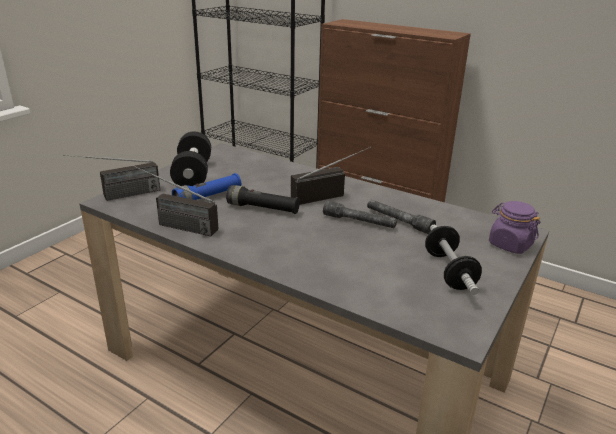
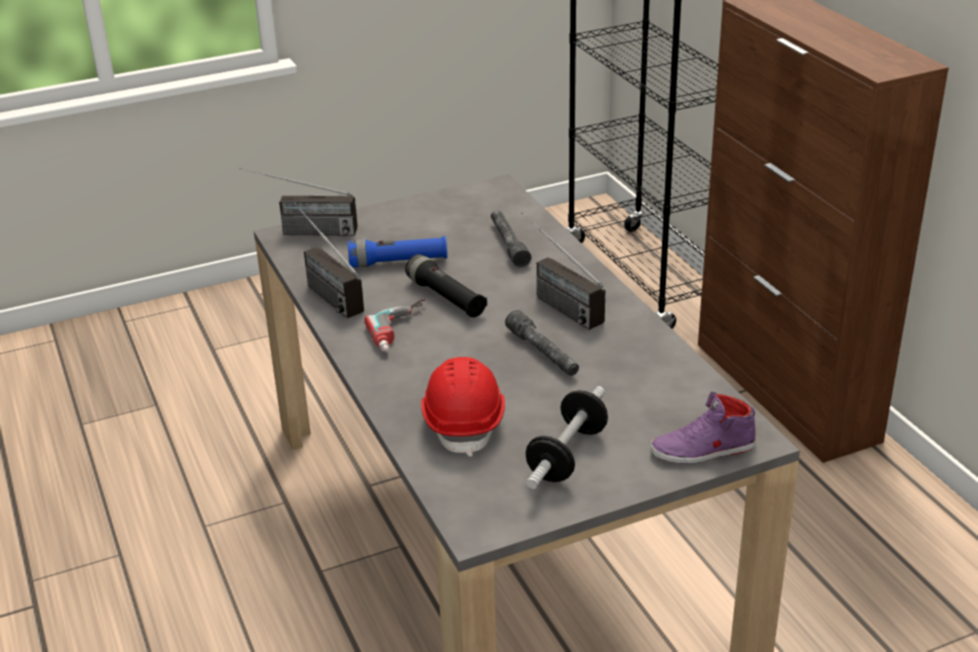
camera: 35 degrees right, 5 degrees up
black dumbbell [170,131,211,186] -> none
radio [291,147,371,205] -> radio turned 135 degrees counterclockwise [521,212,605,330]
grey flashlight [367,199,436,234] -> grey flashlight moved to [491,210,532,268]
purple jar [489,201,541,254] -> purple shoe [650,392,756,464]
none -> power drill [365,299,426,352]
none -> red hard hat [421,357,505,457]

